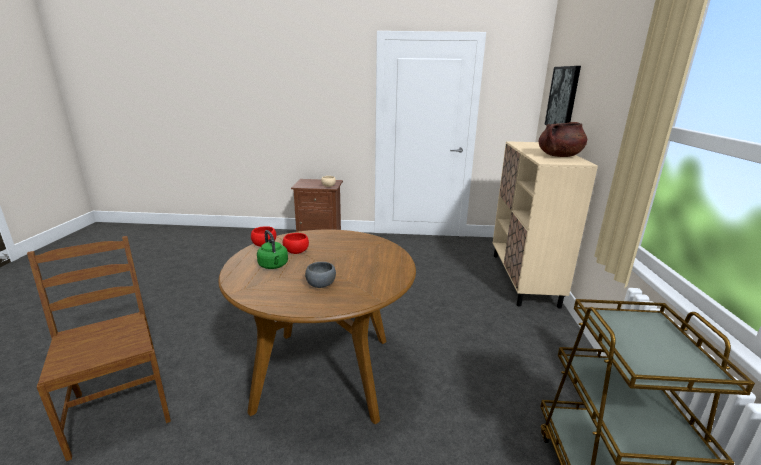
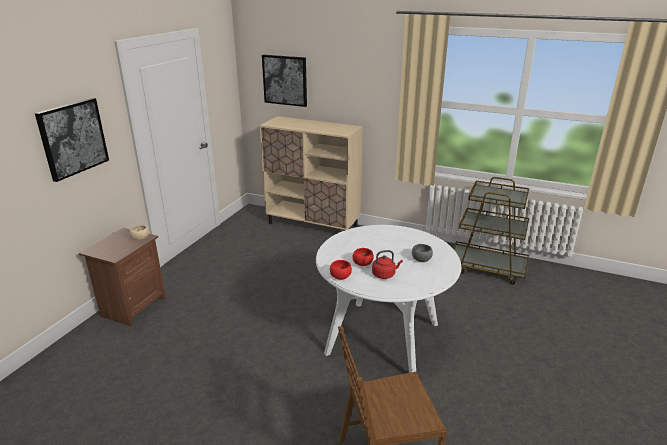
camera: 70 degrees left, 5 degrees up
brown dining table [218,229,416,424] -> white dining table [316,225,461,373]
green kettle [257,230,288,269] -> red kettle [372,250,403,279]
brown cooking pot [539,122,587,157] -> none
none -> picture [35,98,109,182]

